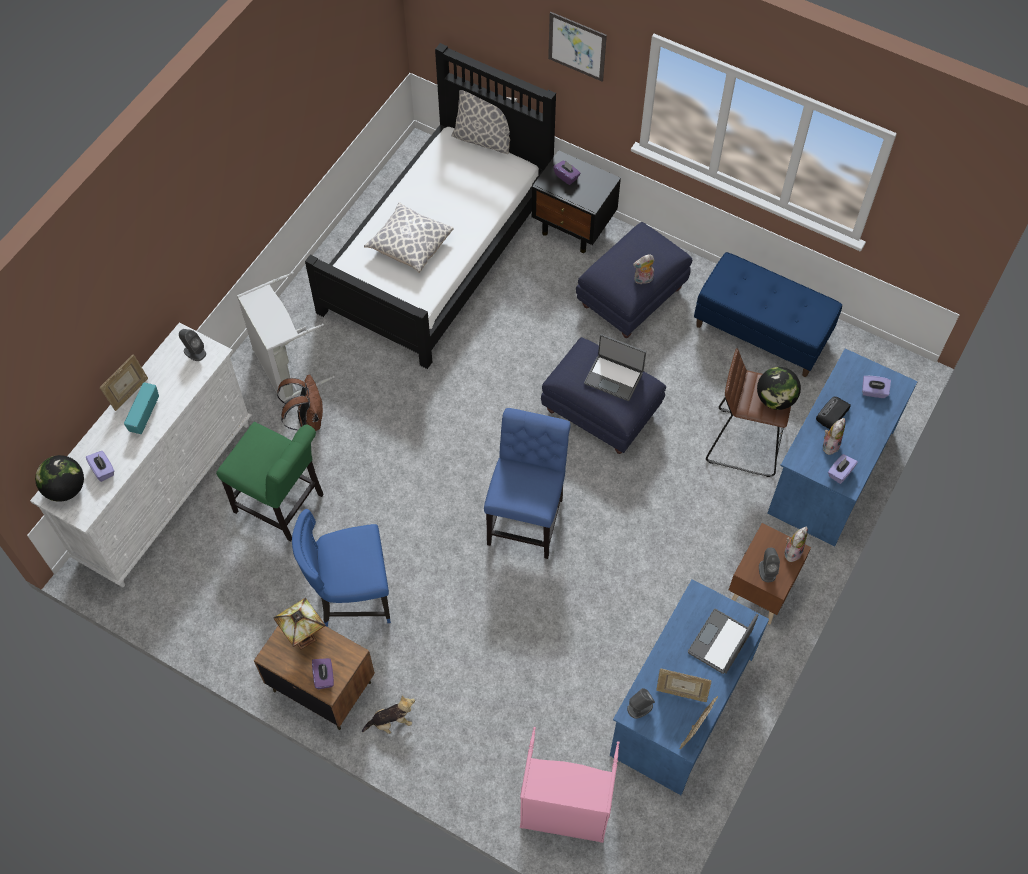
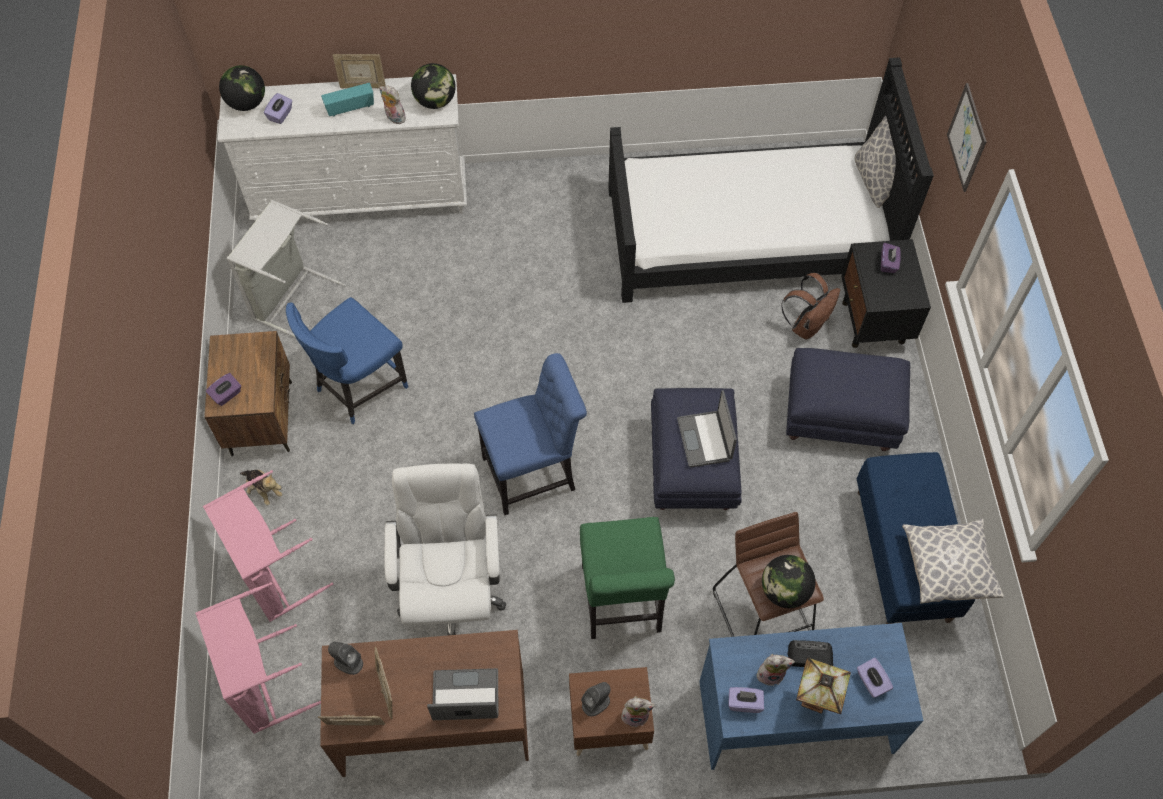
camera: 55 degrees right, 0 degrees up
grey speaker [179,329,206,361] -> globe [411,63,456,109]
green chair [216,422,324,541] -> green chair moved to [580,517,675,639]
grey laundry basket [237,272,335,402] -> grey laundry basket moved to [227,200,345,338]
table lamp [274,598,326,649] -> table lamp moved to [796,658,851,714]
brown backpack [277,374,323,431] -> brown backpack moved to [781,273,840,340]
blue chair [292,509,391,627] -> blue chair turned 90 degrees counterclockwise [286,297,408,424]
pillow [364,202,454,273] -> pillow moved to [902,519,1004,604]
blue desk [610,579,769,795] -> brown desk [320,630,529,777]
plush toy [633,254,655,284] -> plush toy moved to [379,85,406,124]
none -> pink laundry basket [203,470,333,622]
none -> white office chair [384,464,506,635]

